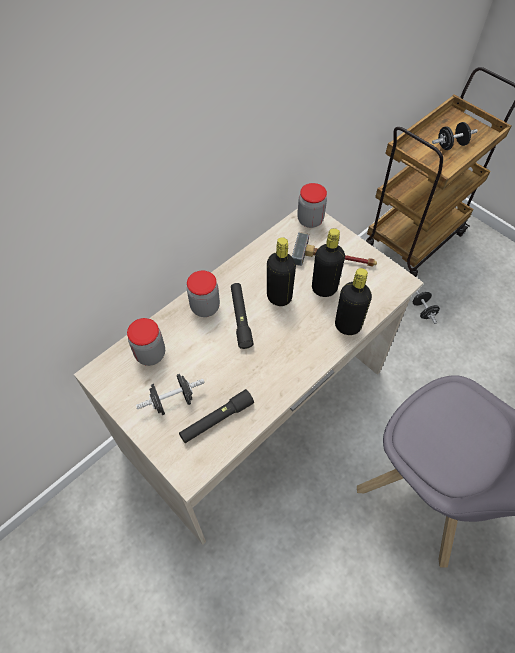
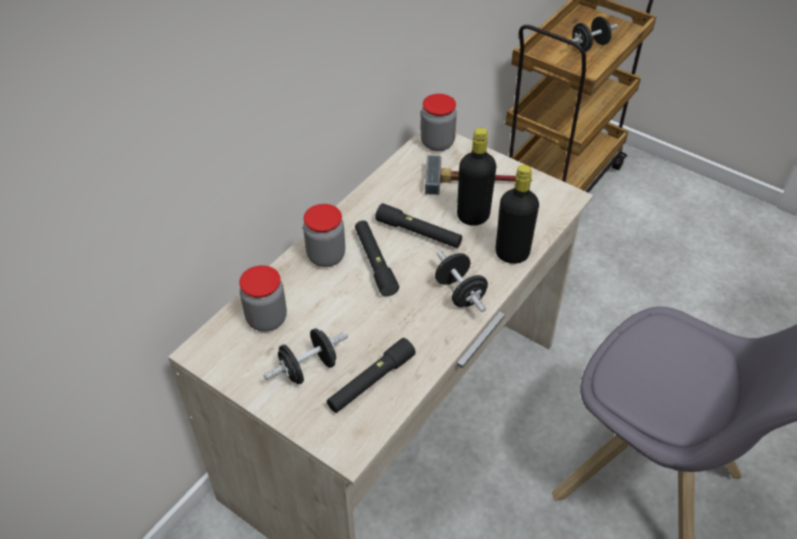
camera: 10 degrees left, 10 degrees down
black bottle [267,237,296,306] -> black flashlight [375,203,462,248]
black dumbbell [413,290,440,324] -> black dumbbell moved to [435,250,488,312]

